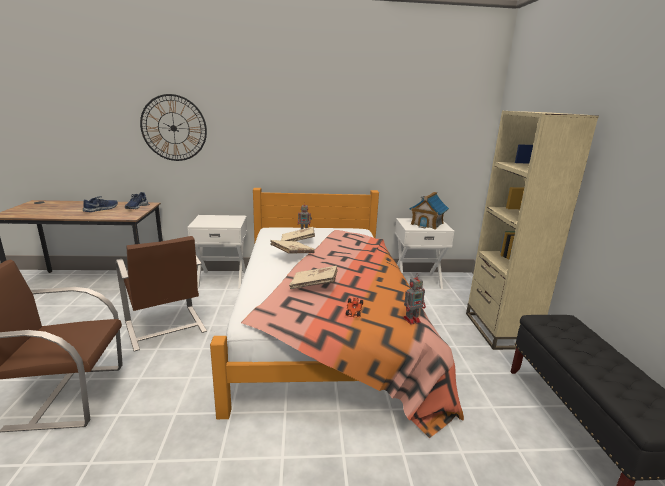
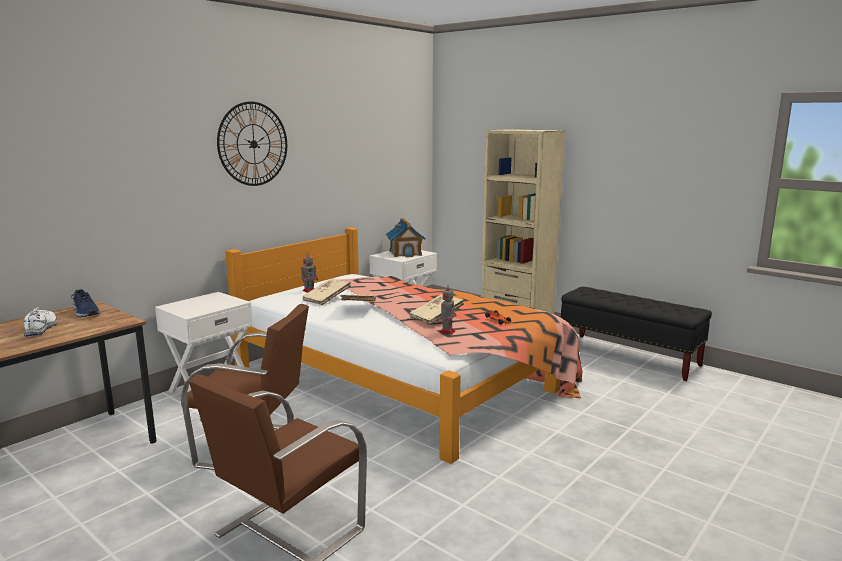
camera: 45 degrees left, 5 degrees down
blue shoe [83,196,118,212] -> white shoe [24,307,57,337]
wall clock [140,94,207,161] -> wall clock moved to [217,101,287,186]
toy robot [403,273,426,325] -> toy robot moved to [439,286,456,335]

